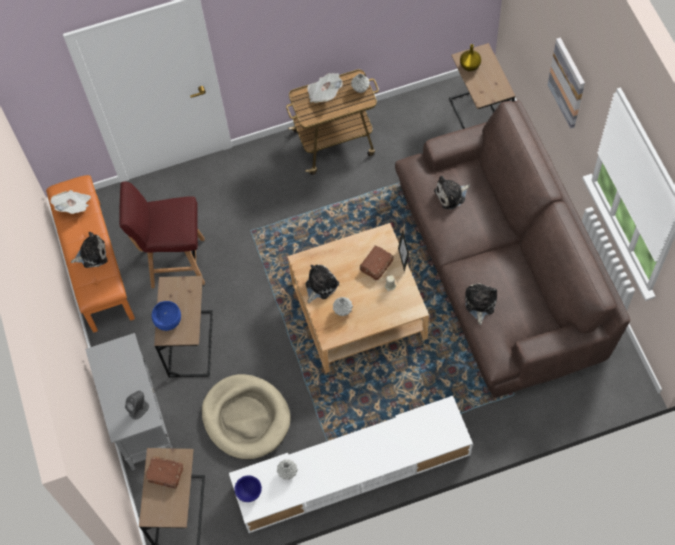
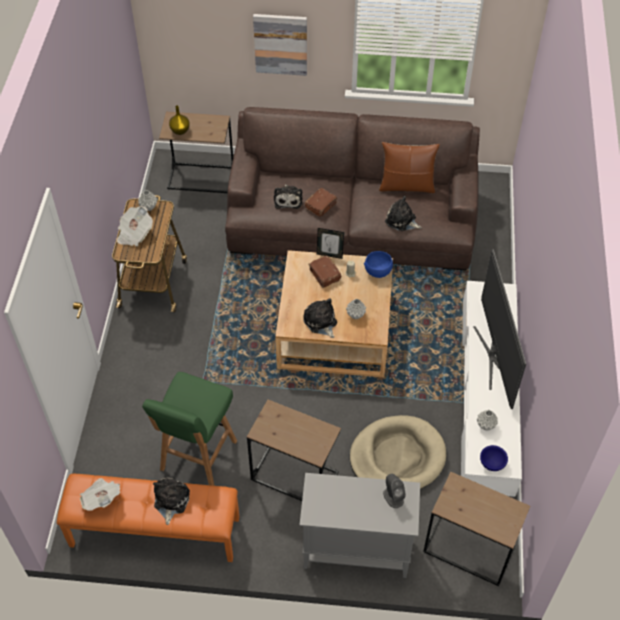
camera: 70 degrees left, 10 degrees down
red stool [119,181,205,288] -> green stool [142,372,237,486]
brown book [145,456,183,489] -> brown book moved to [305,188,337,217]
blue bowl [152,301,181,331] -> blue bowl moved to [364,251,393,278]
none -> brown pillow [379,142,440,193]
none -> television [473,249,526,409]

